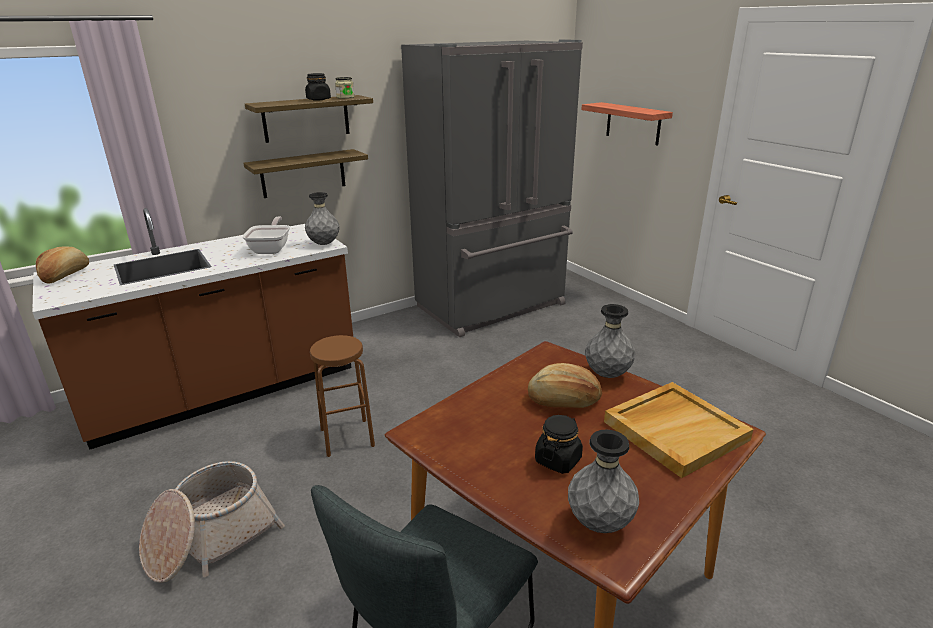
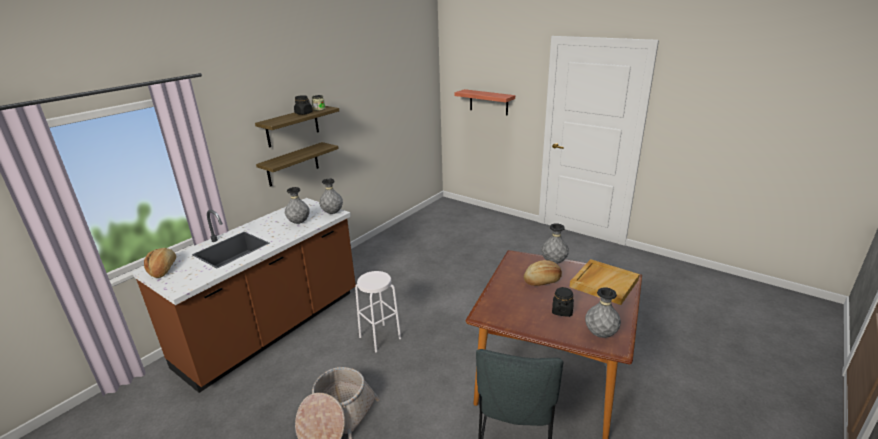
camera: 20 degrees left, 0 degrees up
frying pan [242,217,290,254] -> grey vase [285,187,310,224]
brown stool [310,335,375,457] -> white stool [355,271,401,352]
grey fridge [401,39,583,337] -> none

